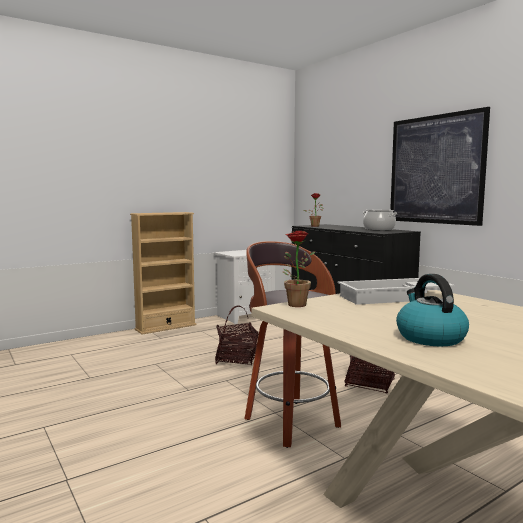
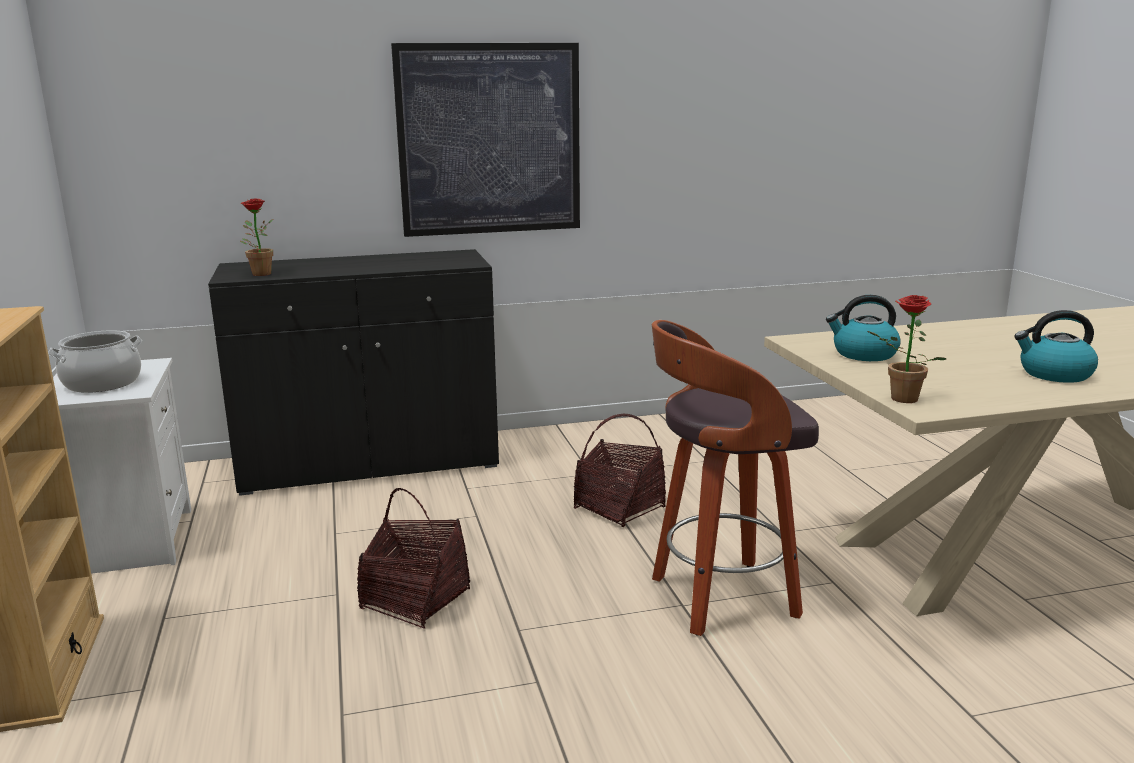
camera: 70 degrees left, 10 degrees up
white tray [338,278,455,305] -> kettle [826,295,901,361]
cooking pot [363,210,397,231] -> cooking pot moved to [48,330,142,393]

